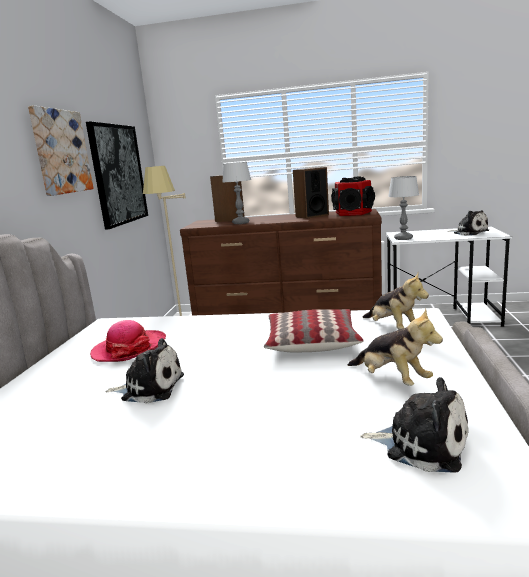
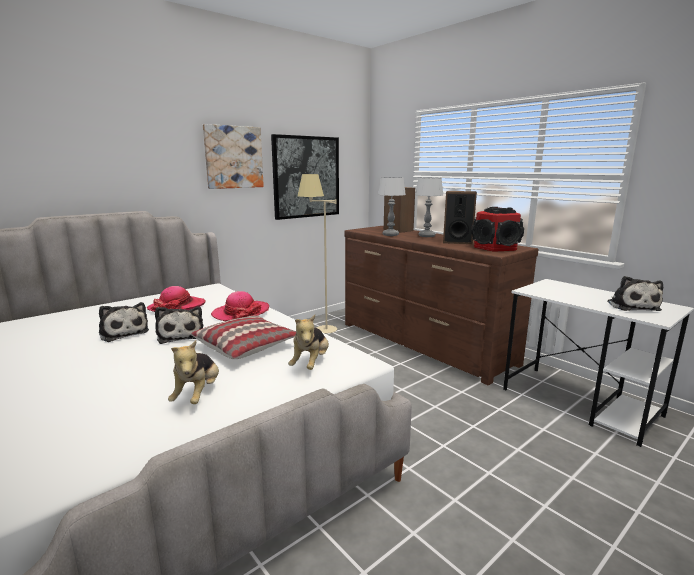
camera: 40 degrees right, 0 degrees up
plush toy [360,377,468,473] -> plush toy moved to [155,306,203,344]
table lamp [388,176,419,240] -> table lamp moved to [415,177,443,237]
none -> hat [211,291,269,321]

